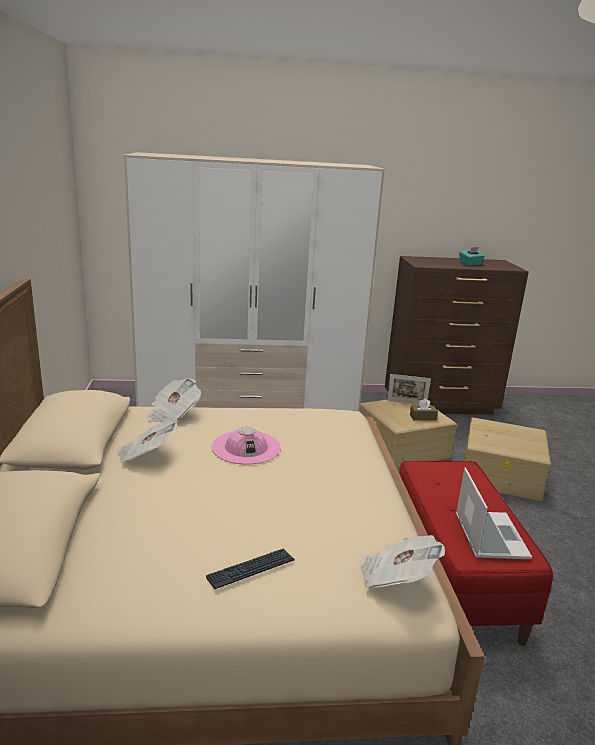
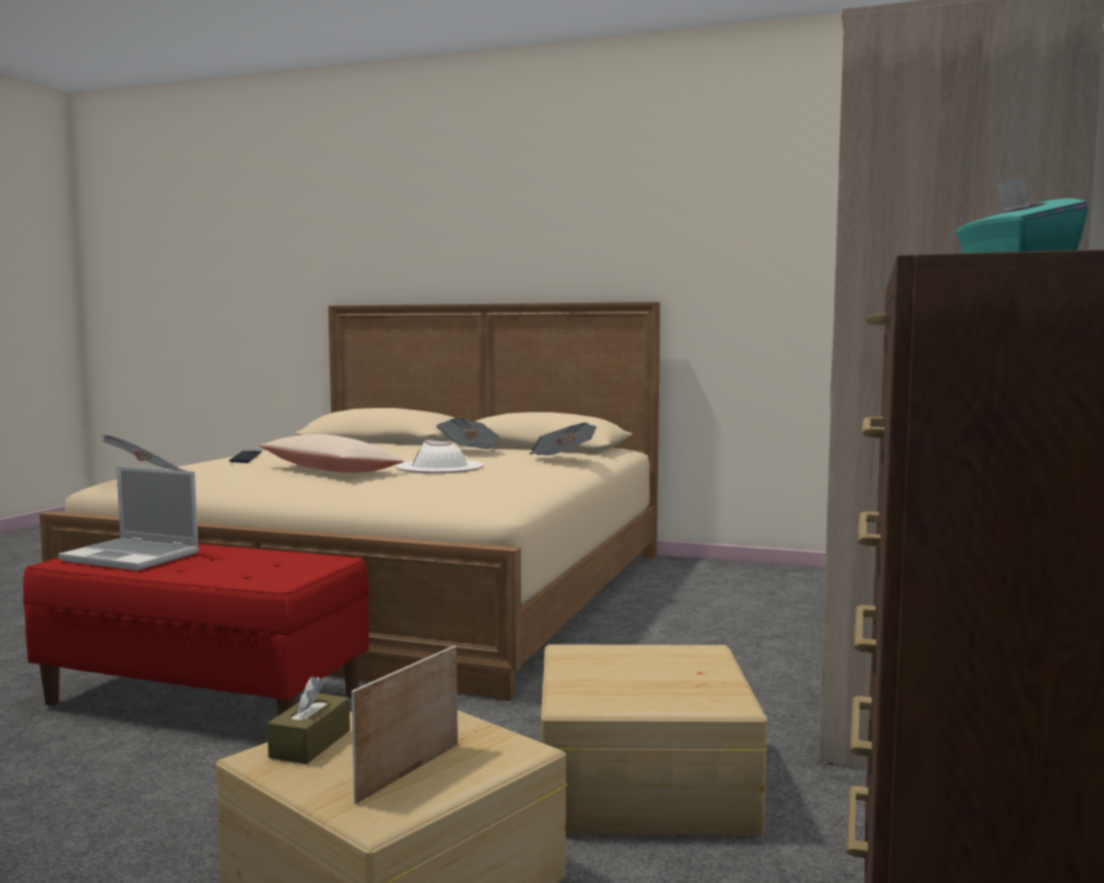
camera: 115 degrees right, 15 degrees down
pink hat [211,427,281,464] -> white hat [396,440,484,473]
picture frame [387,374,431,404] -> picture frame moved to [351,645,458,804]
brown tissue box [410,399,438,421] -> brown tissue box moved to [267,676,350,764]
none -> beige pillow [259,434,404,473]

